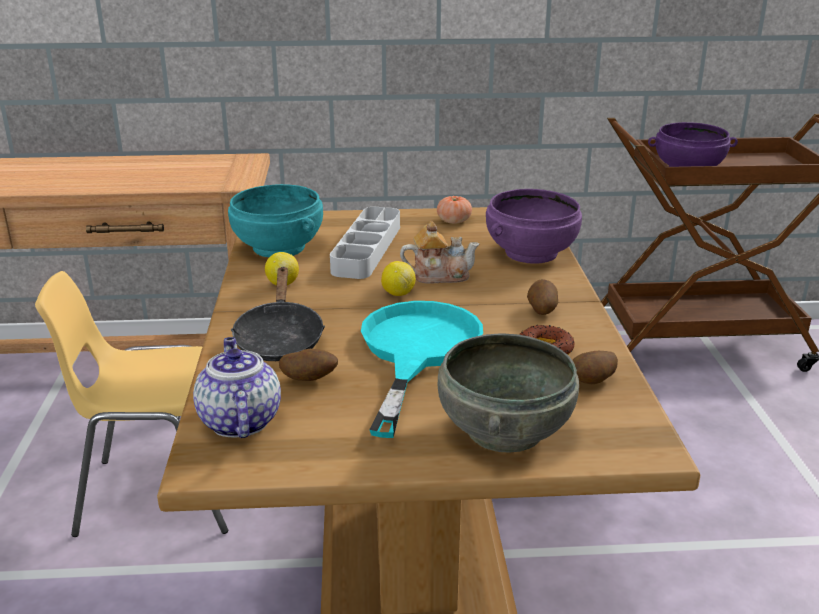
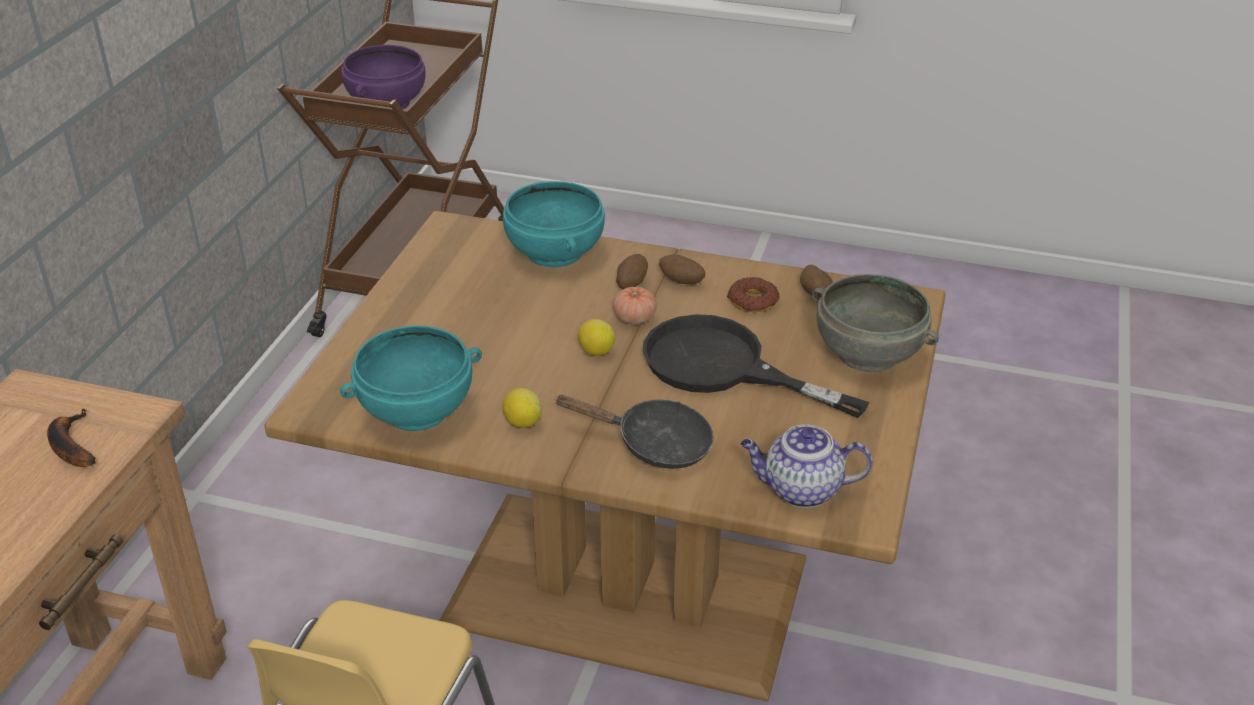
camera: 70 degrees left, 10 degrees up
potato [279,349,338,381] -> potato moved to [616,254,648,289]
grey tray [330,207,400,279] -> none
turquoise frying pan [361,301,483,438] -> black frying pan [643,314,869,418]
teapot [400,221,480,284] -> none
tomato [437,196,472,224] -> tomato moved to [613,287,657,324]
purple bowl [486,189,582,264] -> turquoise bowl [503,181,605,267]
none -> banana [47,408,96,467]

